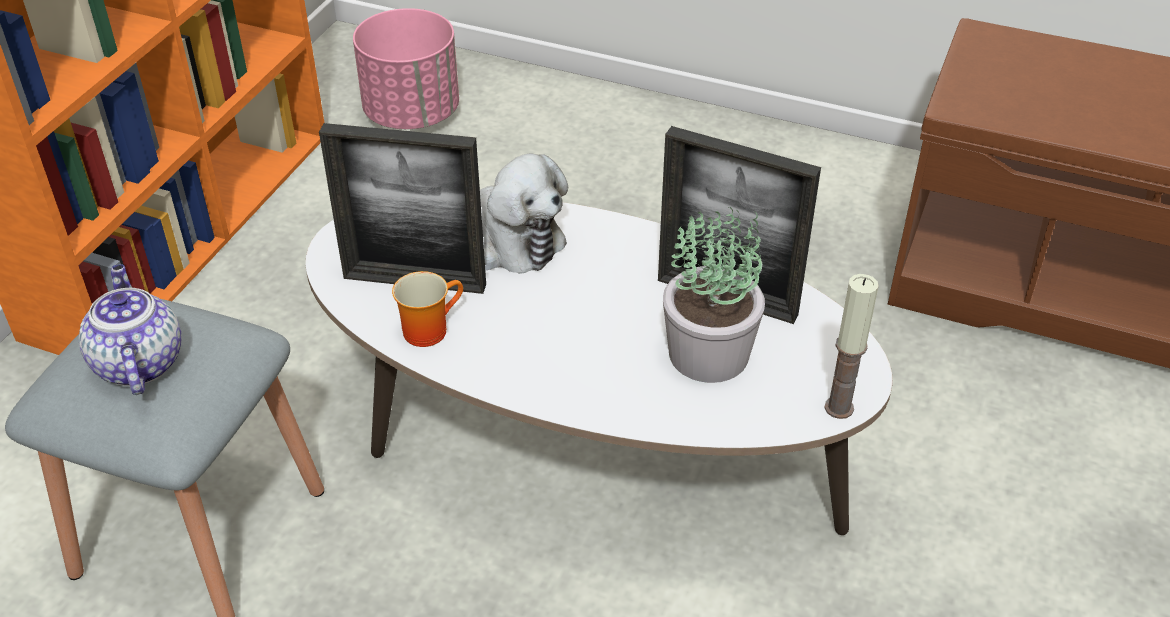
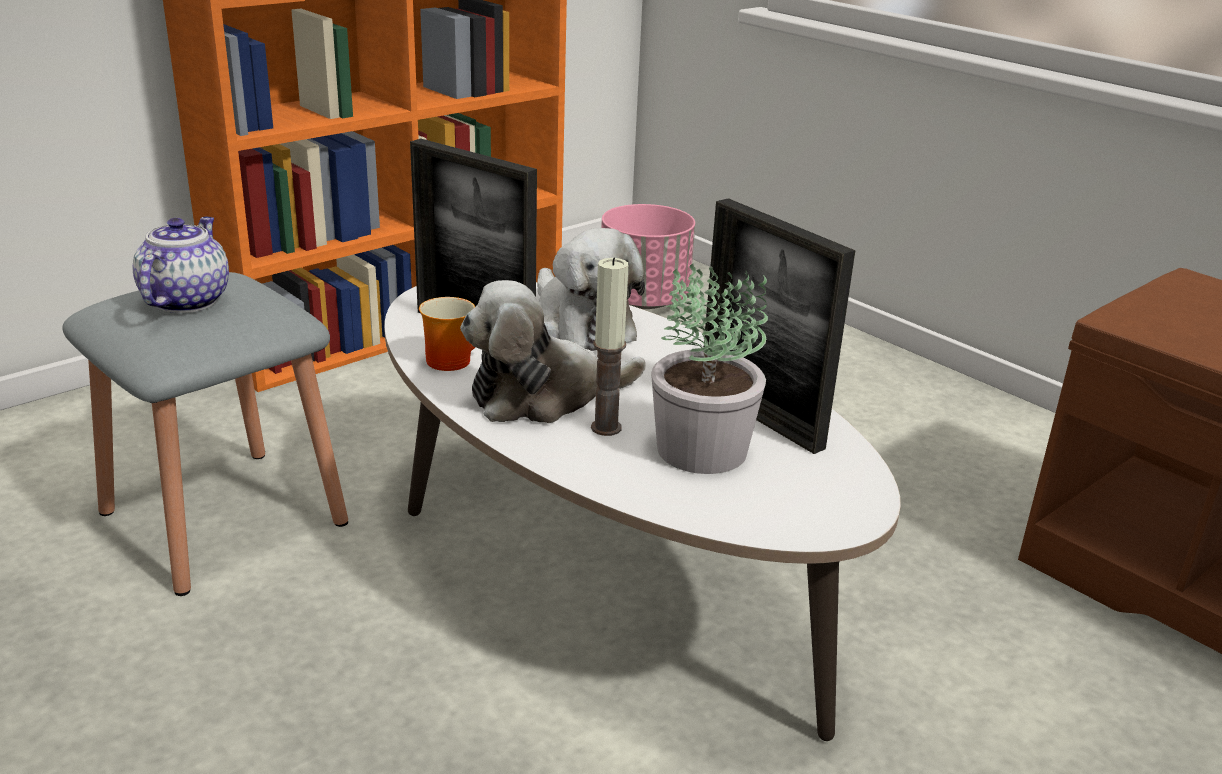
camera: 25 degrees right, 15 degrees down
candle [824,274,879,419] -> candle moved to [591,257,628,436]
none -> plush toy [460,280,646,423]

